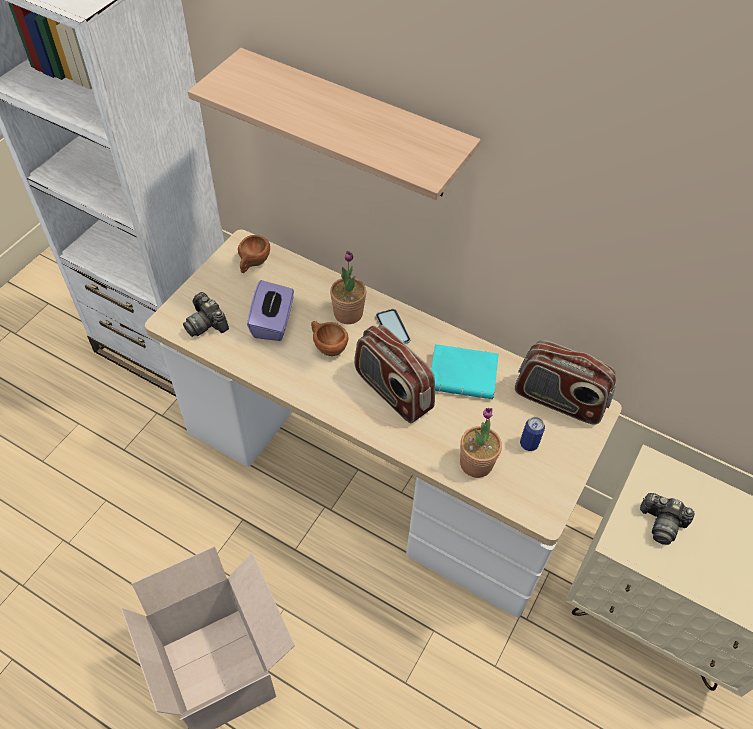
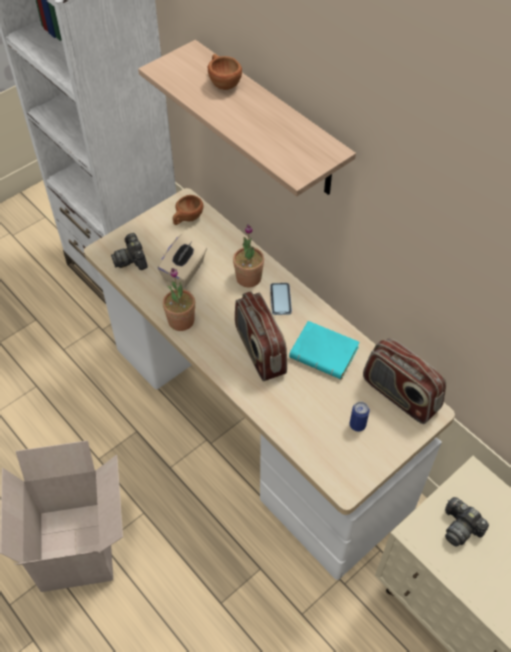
camera: 20 degrees right, 0 degrees up
purple tissue box [247,280,294,341] -> beige tissue box [158,234,207,288]
brown cup [311,321,348,356] -> brown cup moved to [208,54,242,90]
potted plant [460,408,502,478] -> potted plant moved to [163,268,195,331]

